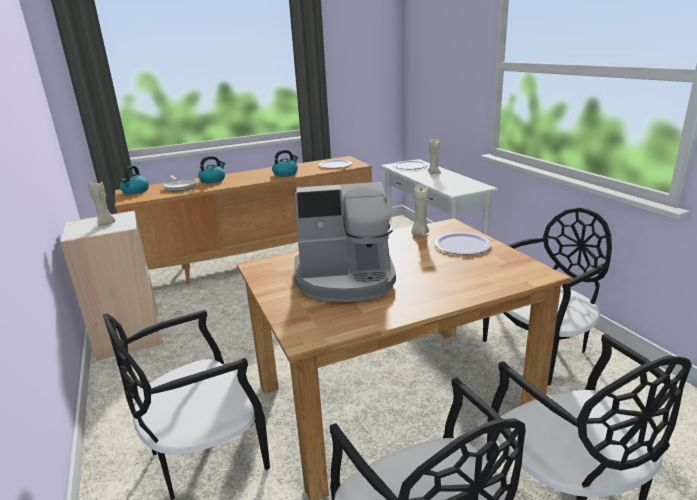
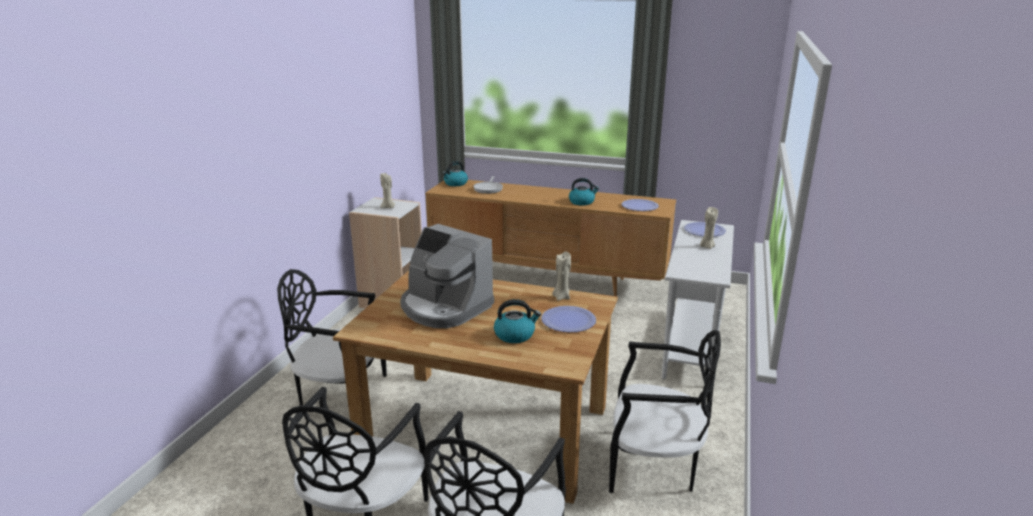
camera: 40 degrees right, 0 degrees up
kettle [198,156,225,183] -> kettle moved to [494,299,541,343]

